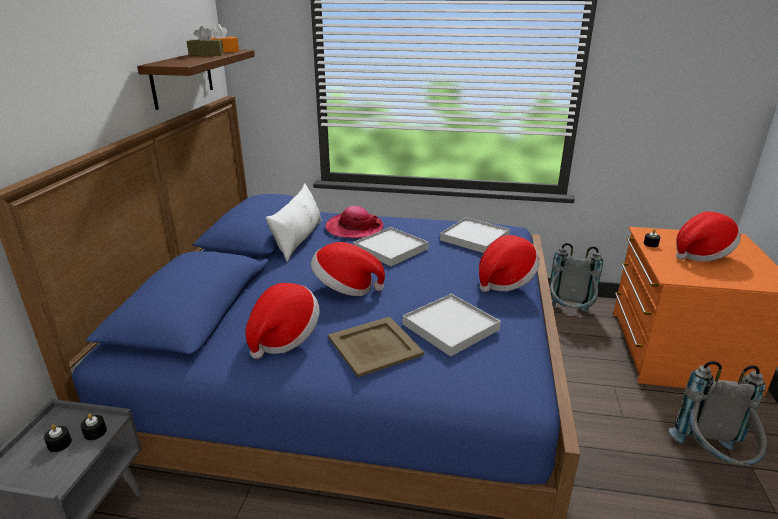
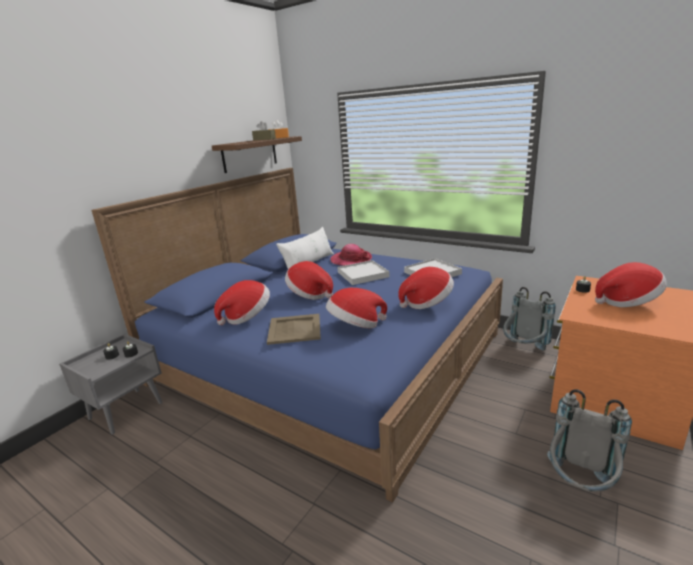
camera: 25 degrees right, 5 degrees down
white tray [403,294,501,357] -> hat [326,288,387,328]

